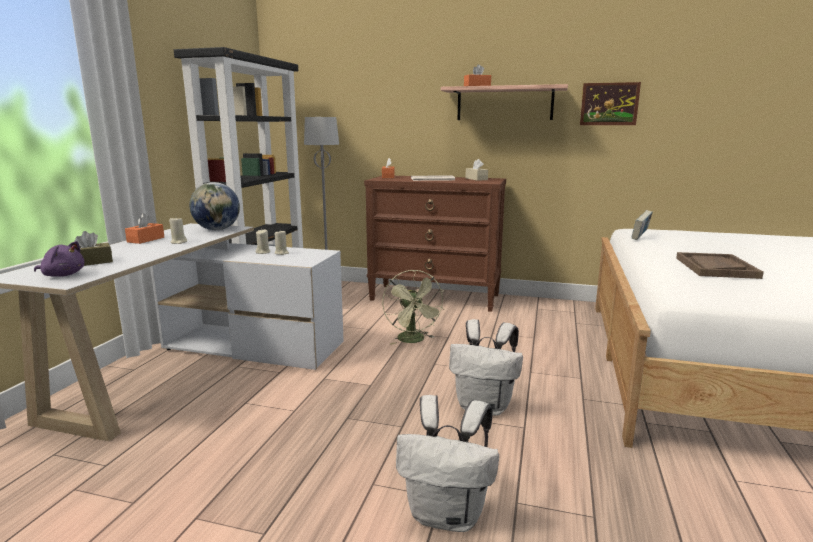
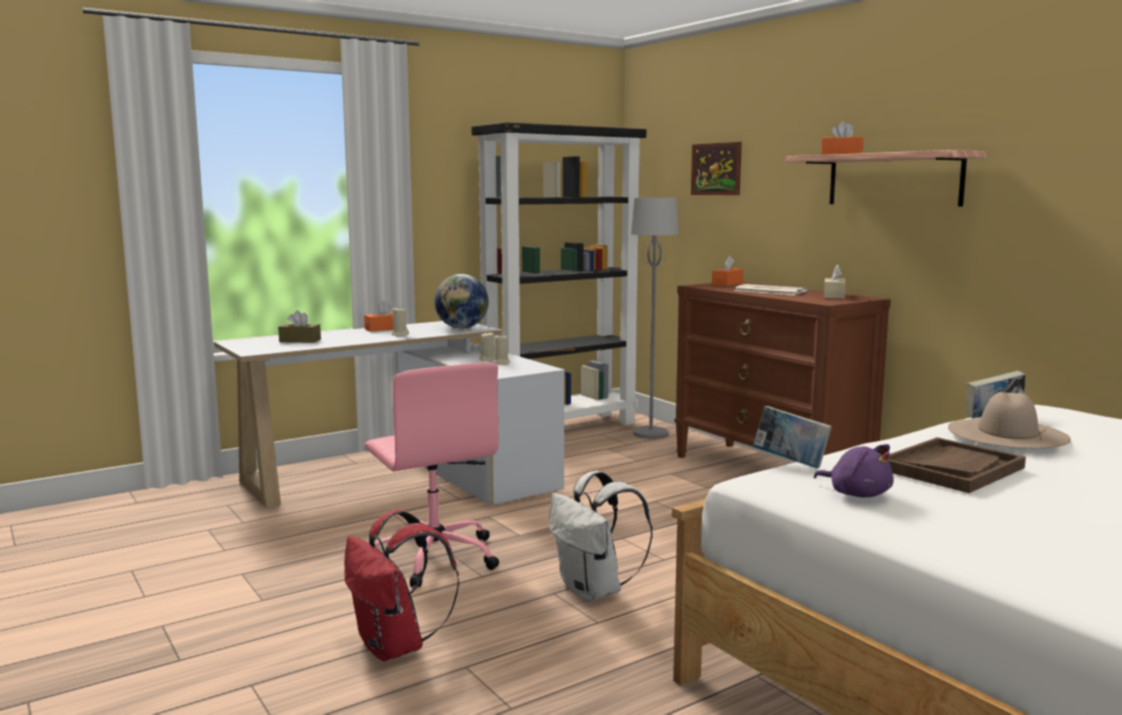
camera: 40 degrees right, 5 degrees down
purple plush toy [34,241,85,277] -> purple plush toy moved to [814,444,894,497]
green fan [382,270,444,345] -> none
white backpack [396,395,499,532] -> red backpack [345,510,459,661]
picture [580,82,641,125] -> picture moved to [691,142,742,195]
none -> pink office chair [365,362,499,587]
none -> book [753,406,832,469]
none -> beige hat [948,392,1071,448]

